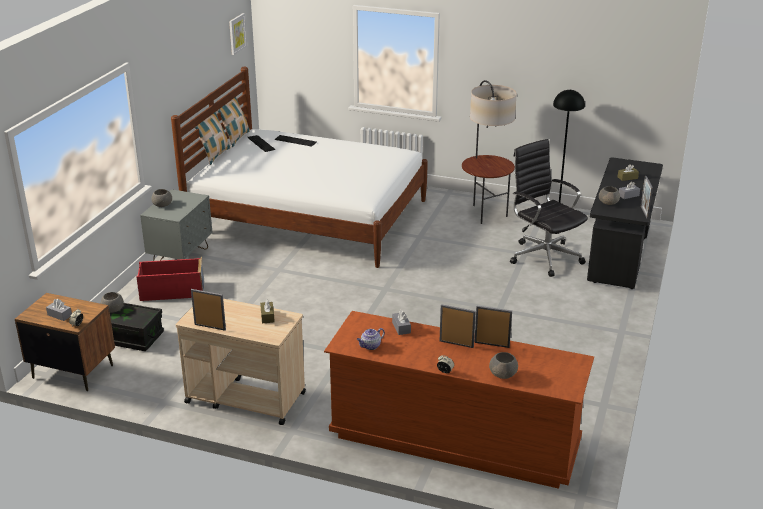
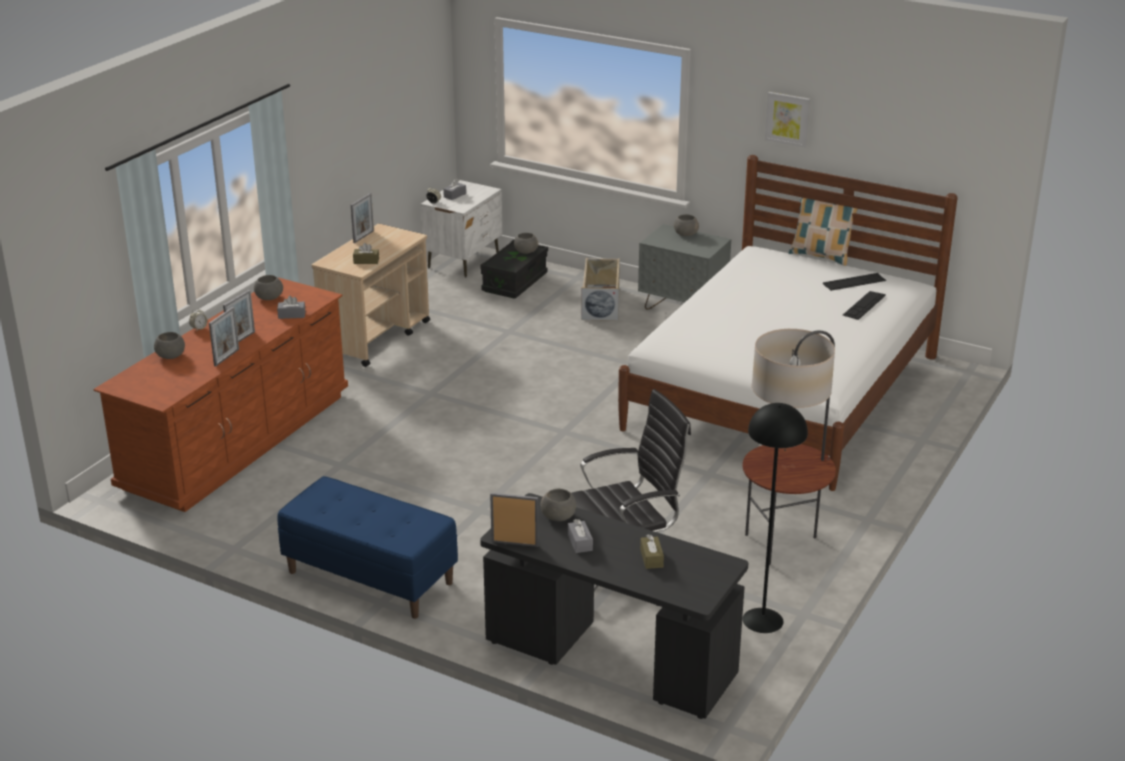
camera: 100 degrees right, 0 degrees up
brown nightstand [15,293,115,391] -> white nightstand [421,180,502,278]
red storage box [136,257,204,301] -> beige storage box [581,258,620,321]
pillow [217,97,250,147] -> none
picture [229,13,247,55] -> picture moved to [765,92,810,147]
teapot [357,328,385,350] -> grey bowl [254,275,283,300]
none -> blue bench [277,476,458,619]

